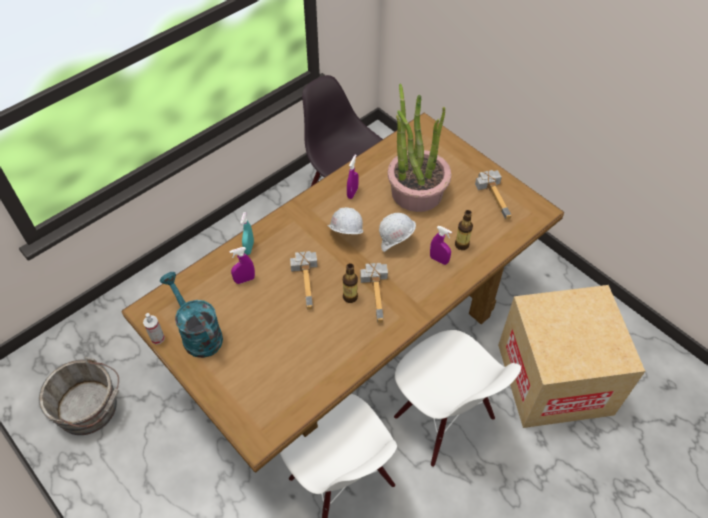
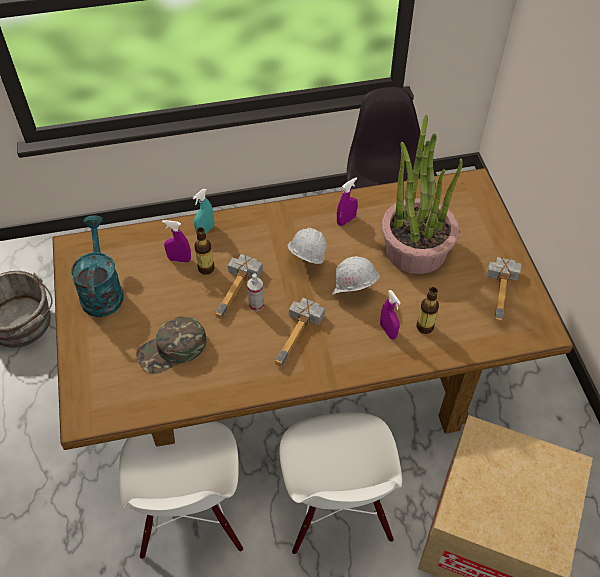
camera: 30 degrees right, 0 degrees up
spray bottle [143,313,165,345] -> spray bottle moved to [247,274,264,311]
bottle [343,263,358,303] -> bottle moved to [194,227,214,275]
none -> green cap [136,317,207,374]

